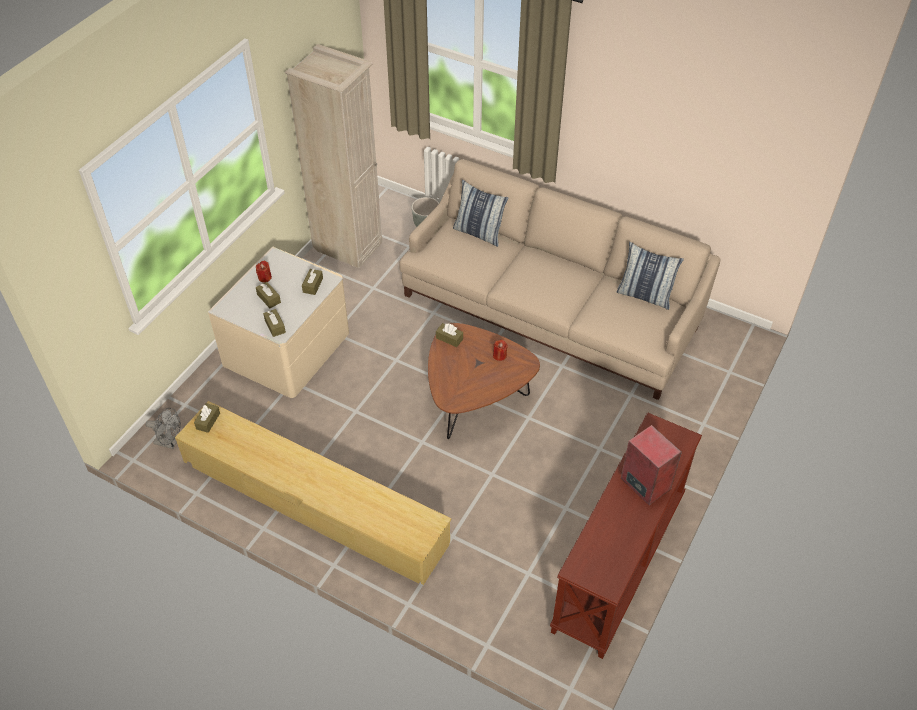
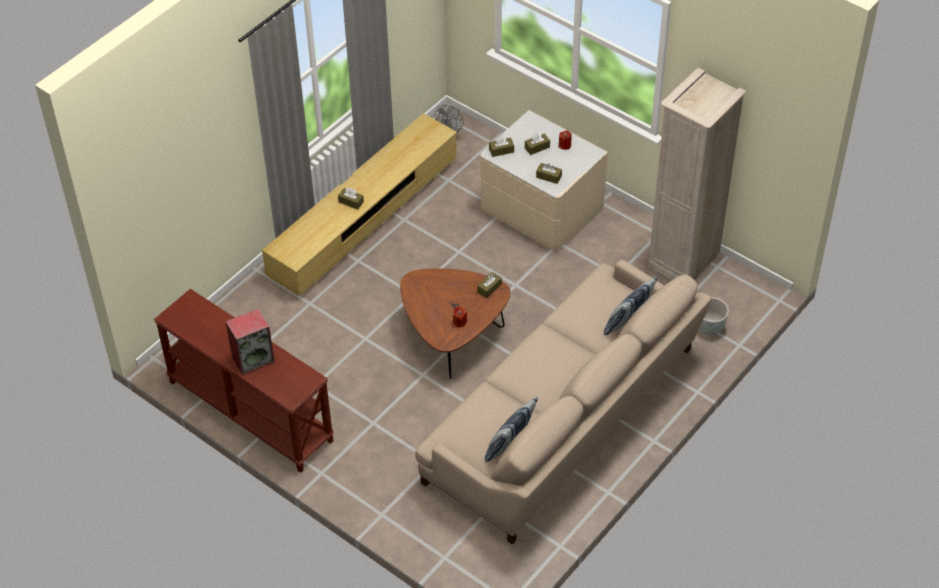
camera: 100 degrees right, 0 degrees up
brown tissue box [194,403,220,433] -> brown tissue box moved to [338,188,364,210]

